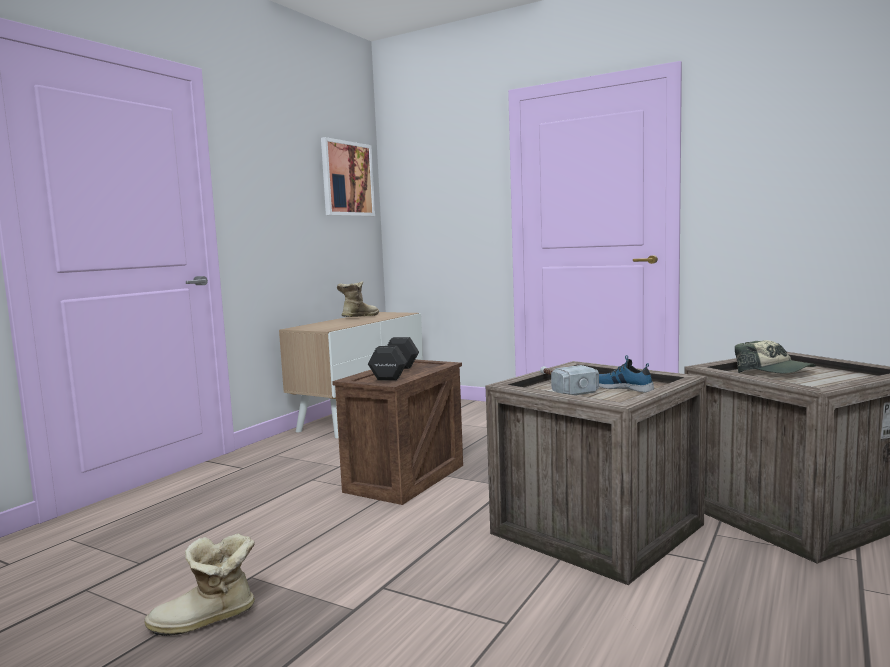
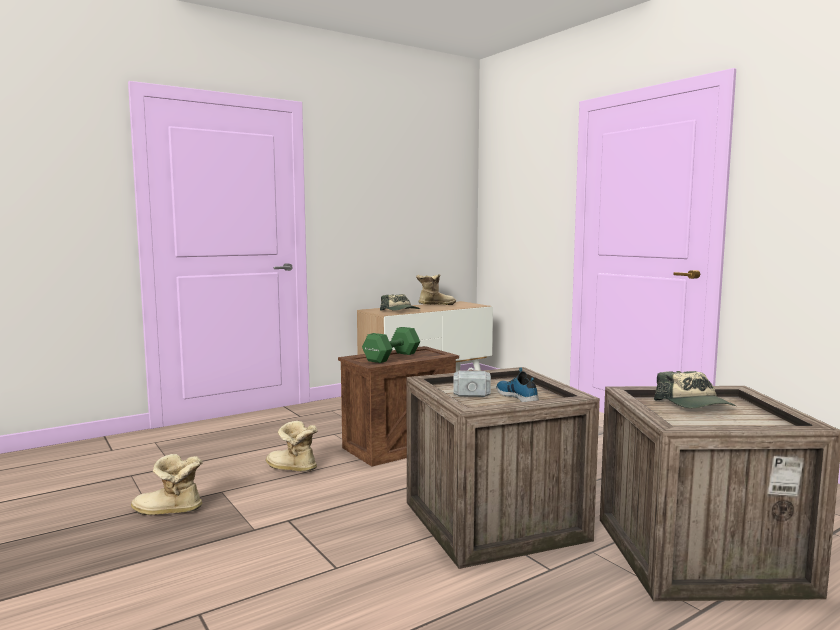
camera: 25 degrees right, 0 degrees up
picture [321,137,375,216] -> none
black dumbbell [368,337,419,380] -> green dumbbell [362,327,420,363]
none -> boot [266,421,318,472]
none -> cap [380,294,420,311]

